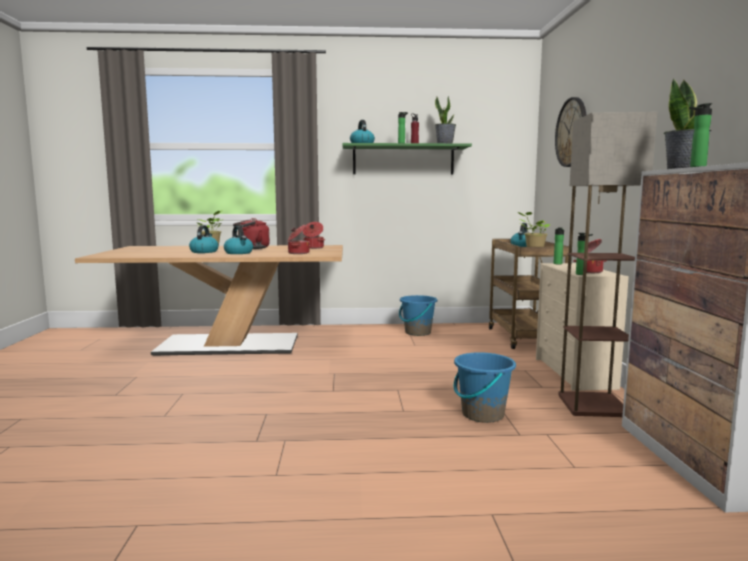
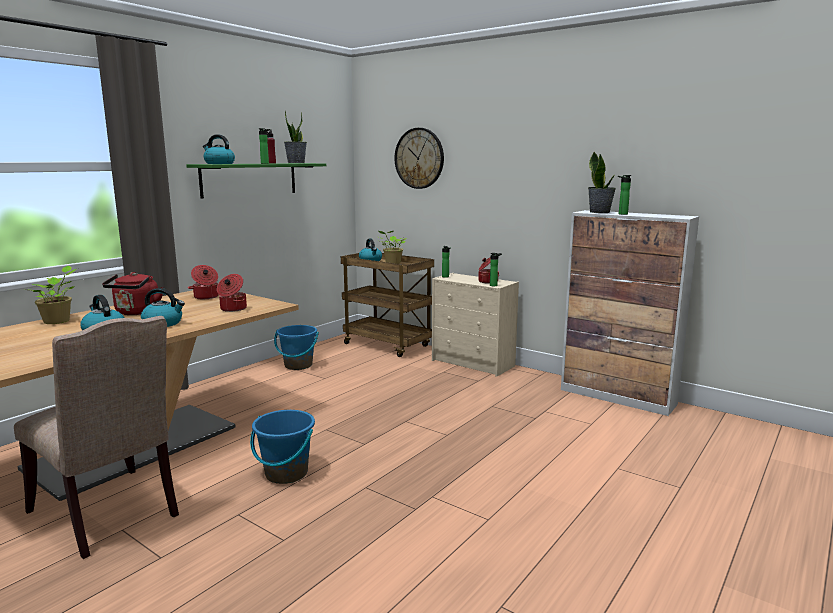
camera: 50 degrees left, 5 degrees up
blue bucket [454,352,516,423] -> blue bucket moved to [250,410,315,484]
floor lamp [558,112,657,417] -> none
none -> beige chair [14,316,179,559]

